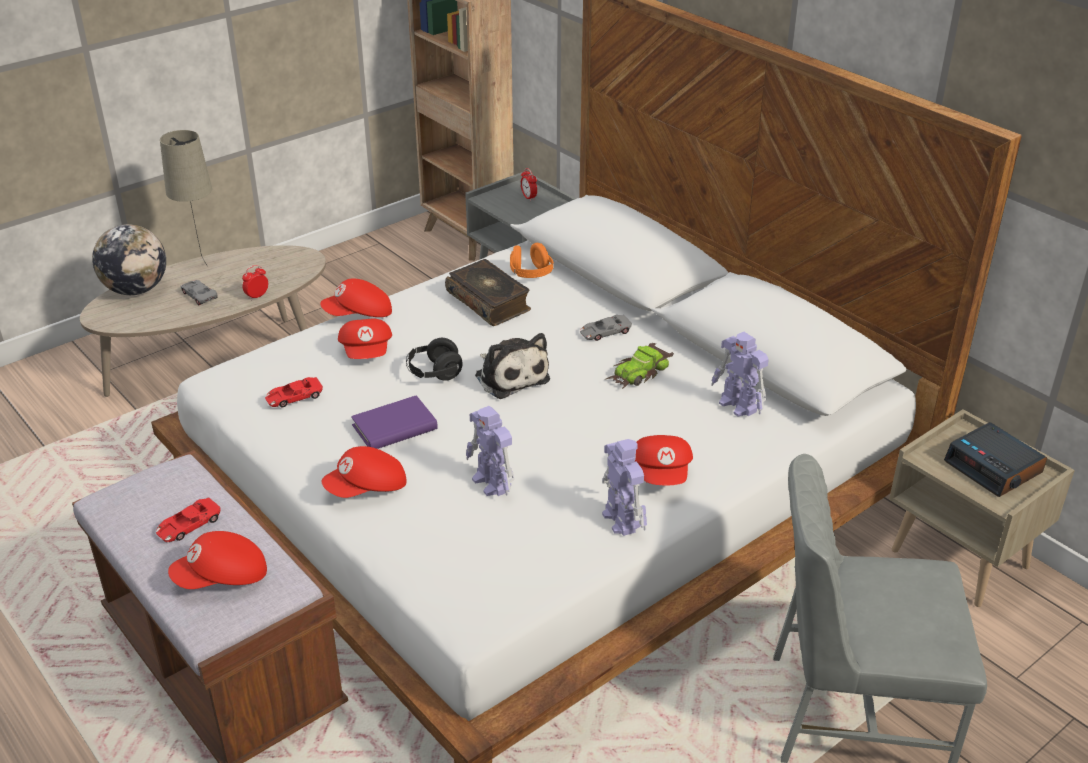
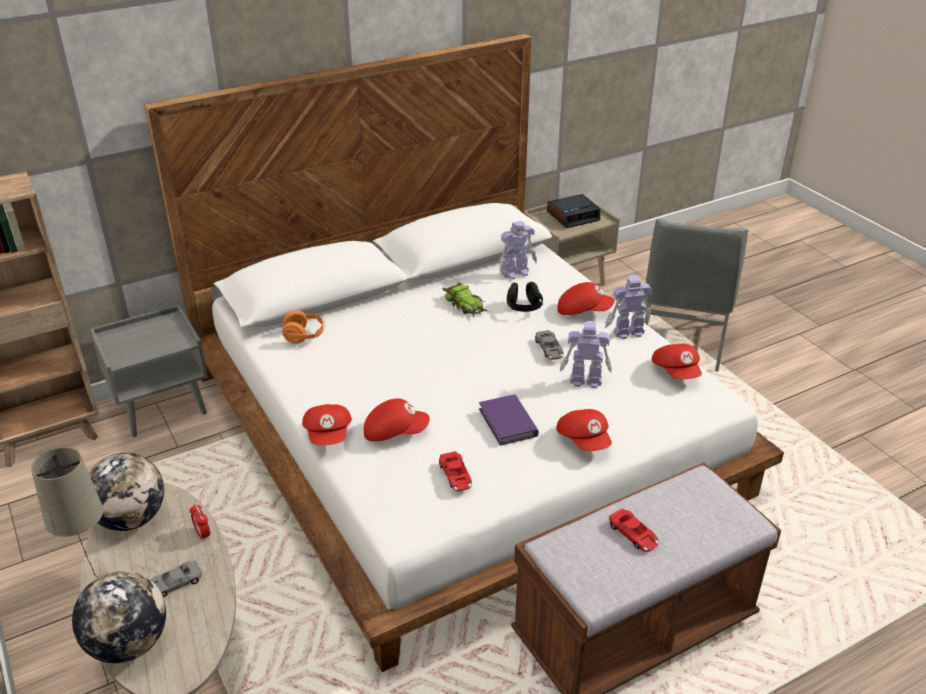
camera: 80 degrees left, 0 degrees up
red cap [168,531,267,589] -> red cap moved to [652,344,702,379]
black headphones [406,338,463,381] -> black headphones moved to [507,282,543,312]
book [445,259,531,326] -> none
toy robot [466,406,514,496] -> toy robot turned 150 degrees counterclockwise [560,321,612,388]
plush toy [475,333,550,399] -> none
alarm clock [521,168,537,201] -> none
grey toy car [580,315,632,341] -> grey toy car moved to [535,330,564,360]
none -> globe [89,453,164,531]

